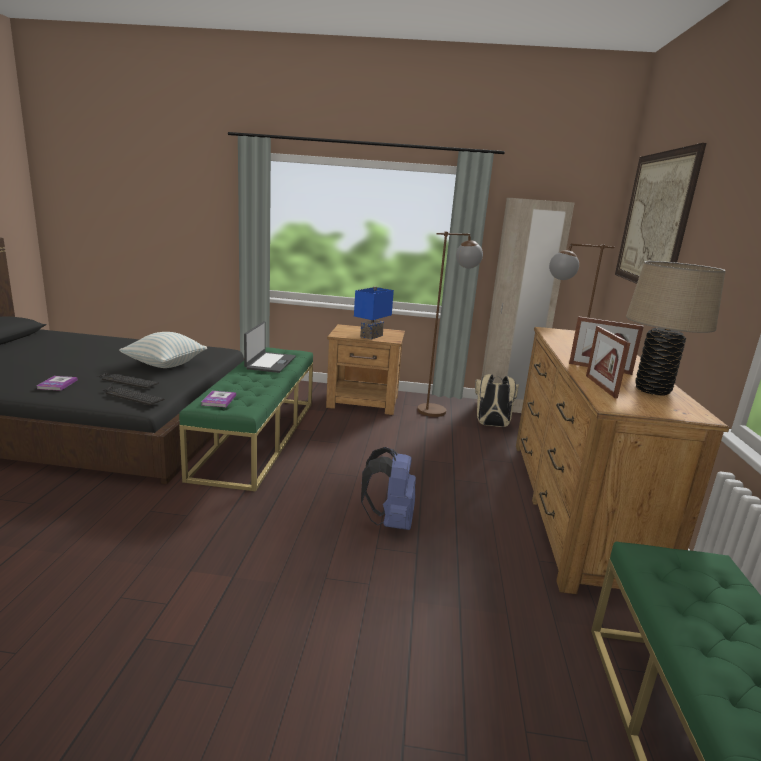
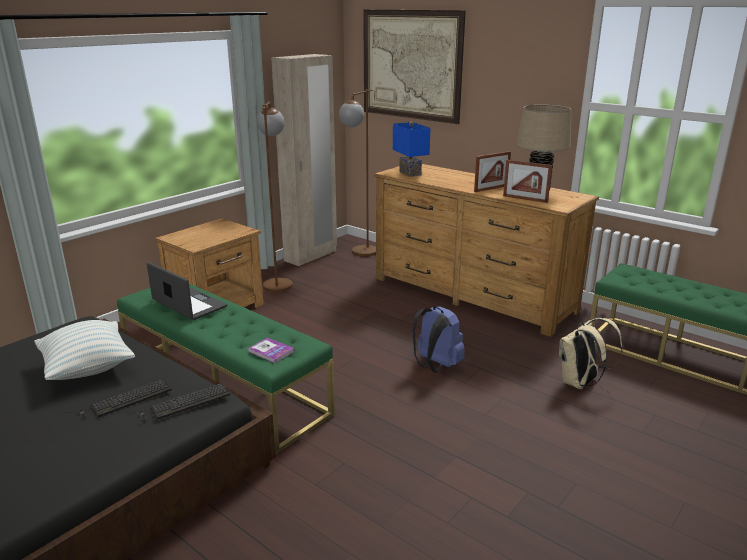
camera: 55 degrees left, 5 degrees up
book [37,376,78,391] -> none
blue table lamp [354,286,394,340] -> blue table lamp moved to [393,122,431,177]
beige backpack [475,374,519,427] -> beige backpack moved to [559,318,623,389]

